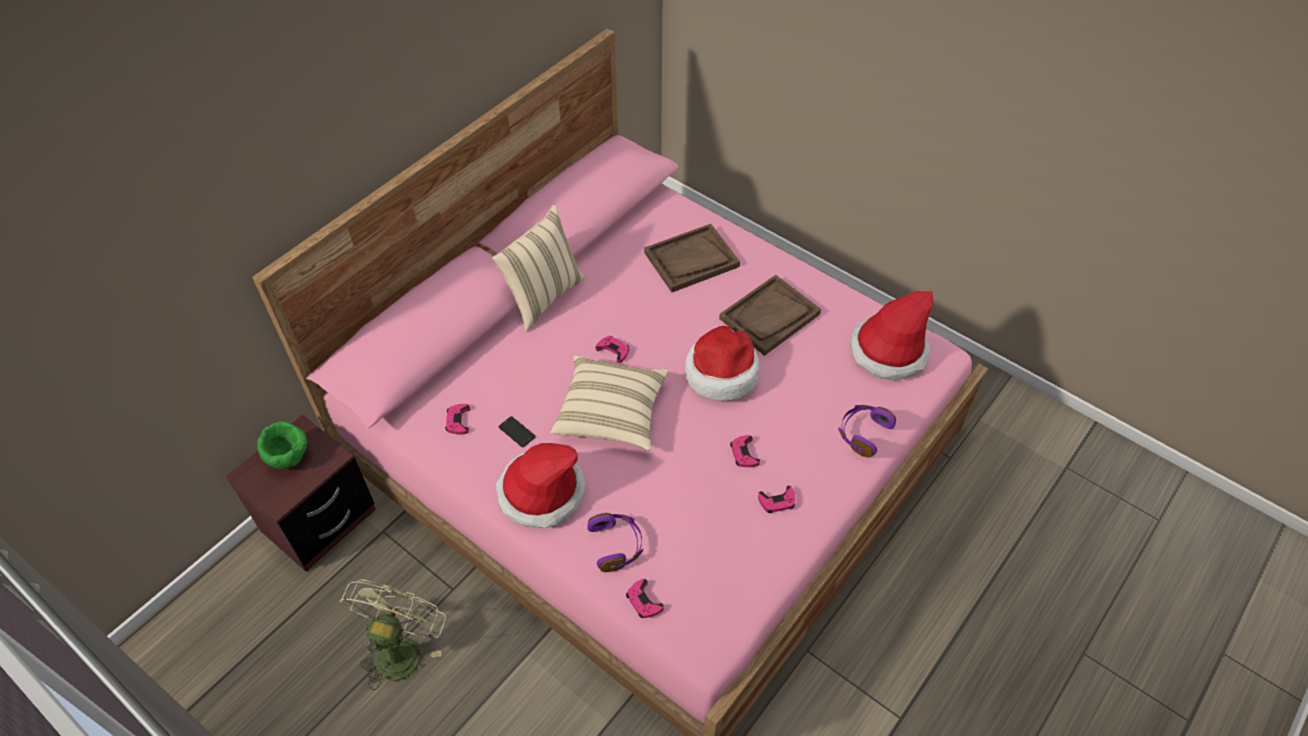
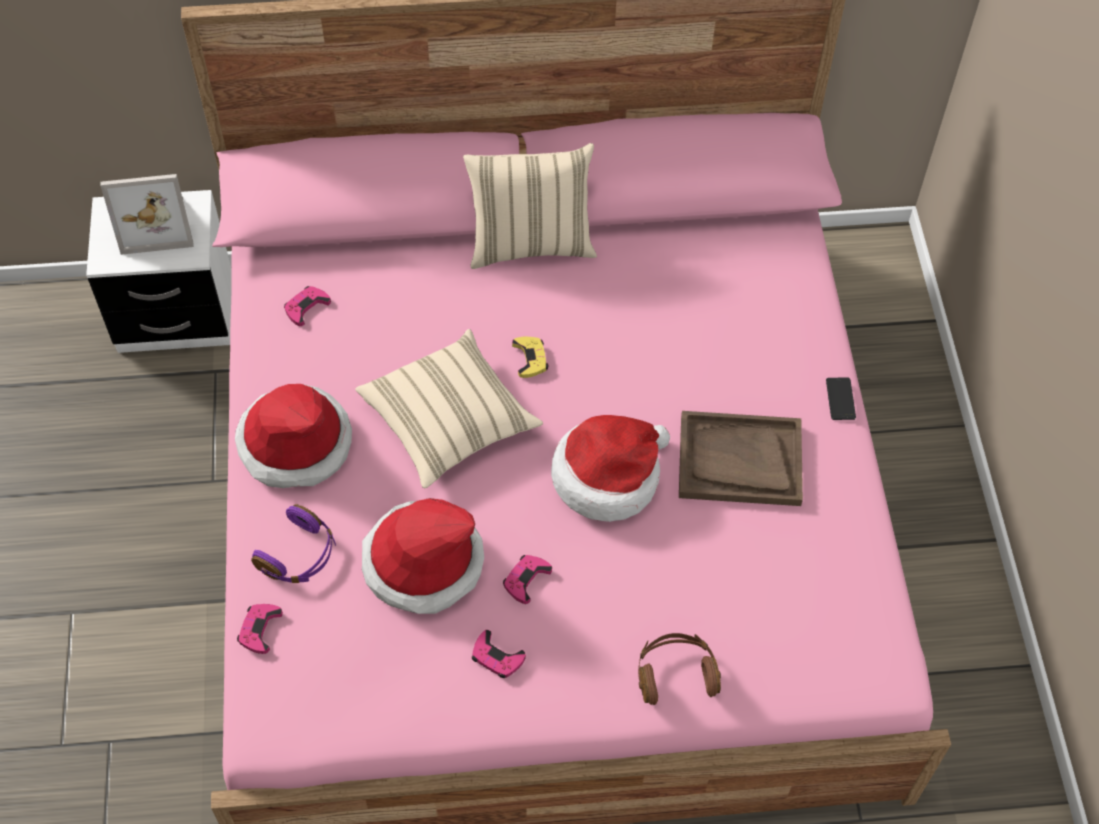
camera: 45 degrees right, 5 degrees up
brown nightstand [226,415,376,572] -> white nightstand [86,190,232,353]
green bowl [257,421,307,469] -> picture frame [100,174,194,255]
green fan [340,580,446,690] -> none
phone [499,416,536,447] -> phone moved to [826,378,856,420]
pink game controller [596,336,630,363] -> yellow game controller [512,336,548,378]
brown tray [644,224,740,292] -> none
purple headphones [838,405,896,458] -> brown headphones [638,633,721,705]
hat [850,291,934,381] -> hat moved to [362,498,484,614]

